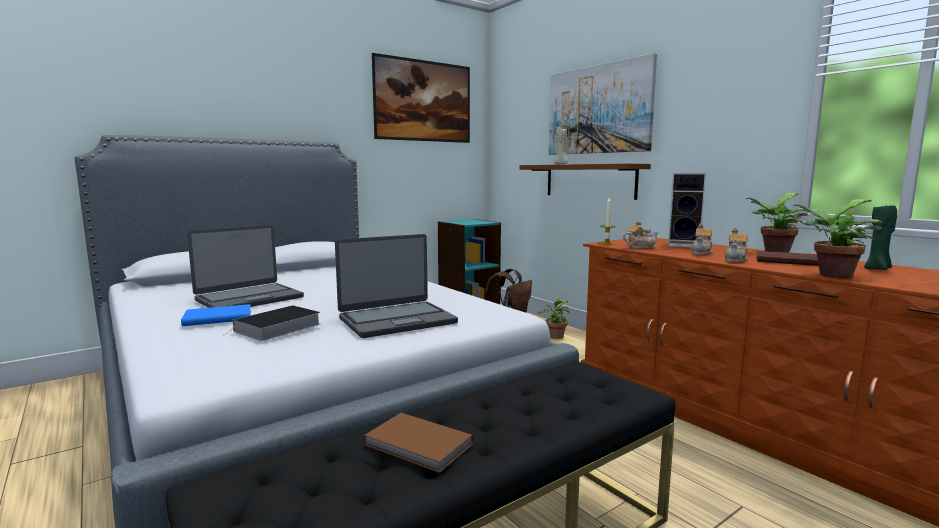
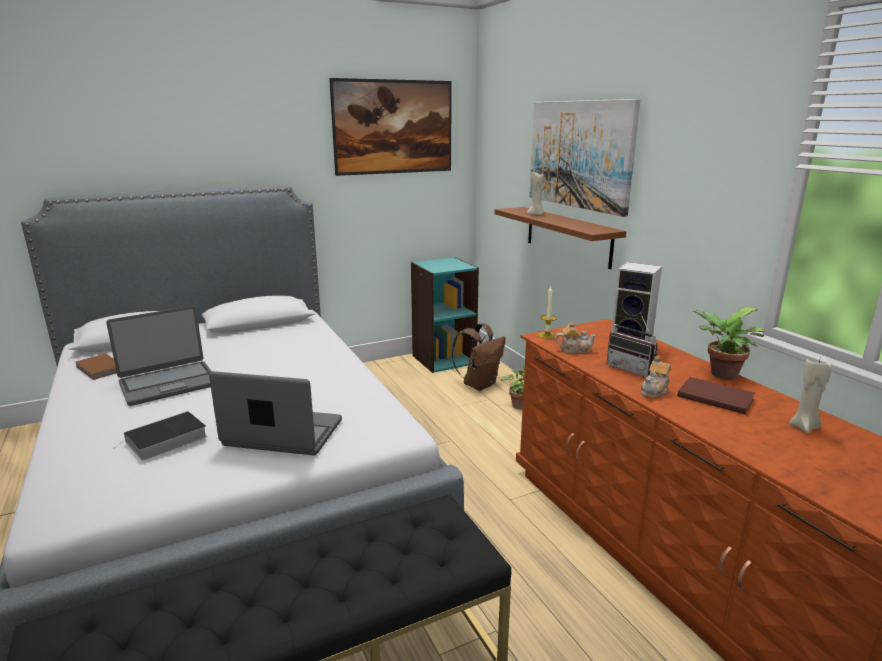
camera: 10 degrees right, 10 degrees up
blue book [181,304,251,326] -> none
laptop [335,234,458,338] -> laptop turned 150 degrees counterclockwise [209,371,342,455]
brown book [364,413,474,473] -> brown book moved to [75,354,117,380]
teapot [692,223,713,255] -> radio [607,313,658,377]
potted plant [793,199,883,278] -> none
green candle [864,205,897,270] -> beige candle [789,359,832,434]

